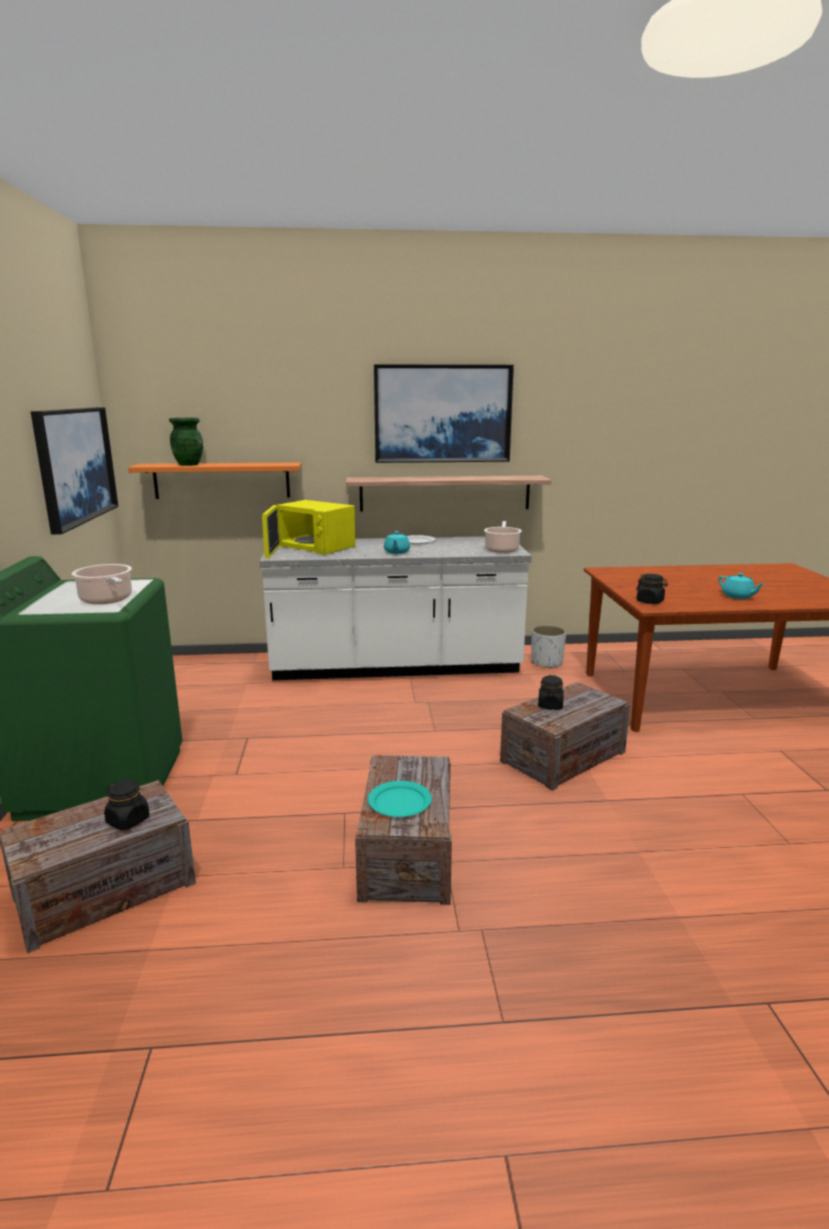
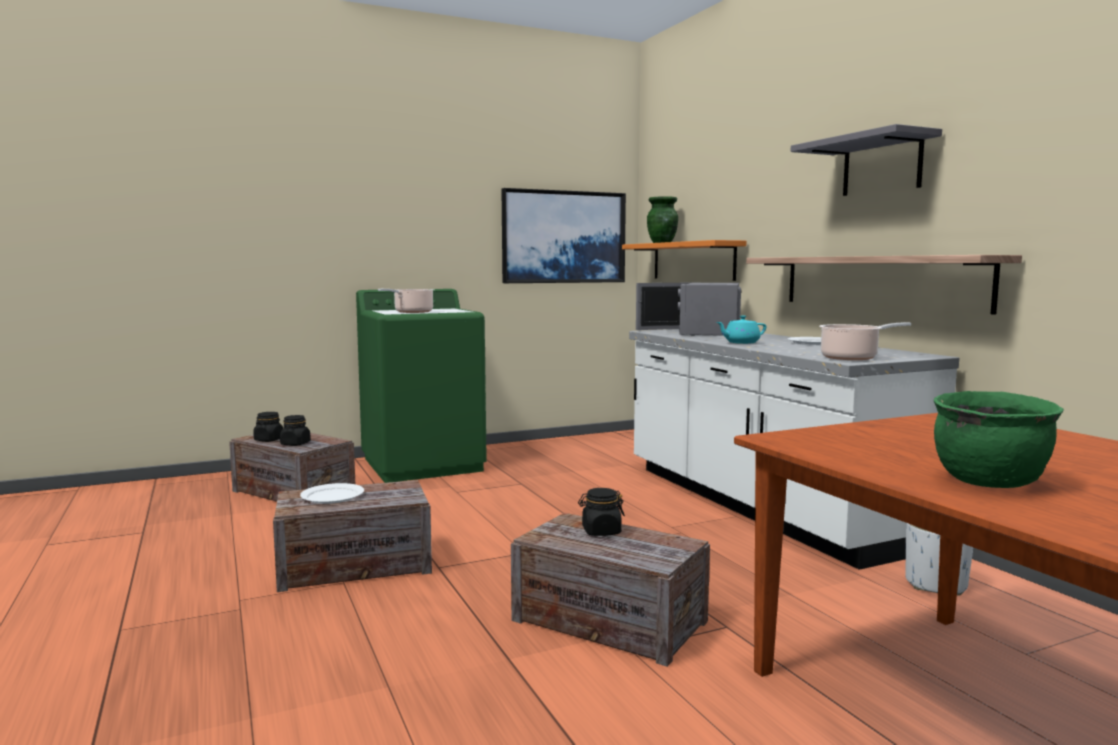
camera: 70 degrees right, 10 degrees down
yellow microwave [262,500,356,558] -> grey microwave [636,283,741,336]
turquoise plate [368,781,432,817] -> white plate [300,483,364,504]
picture [374,364,514,463] -> grey shelf [791,124,942,196]
black jar [636,574,668,604] -> black jar moved to [253,412,283,442]
turquoise teapot [718,573,764,599] -> green cooking pot [934,391,1064,488]

